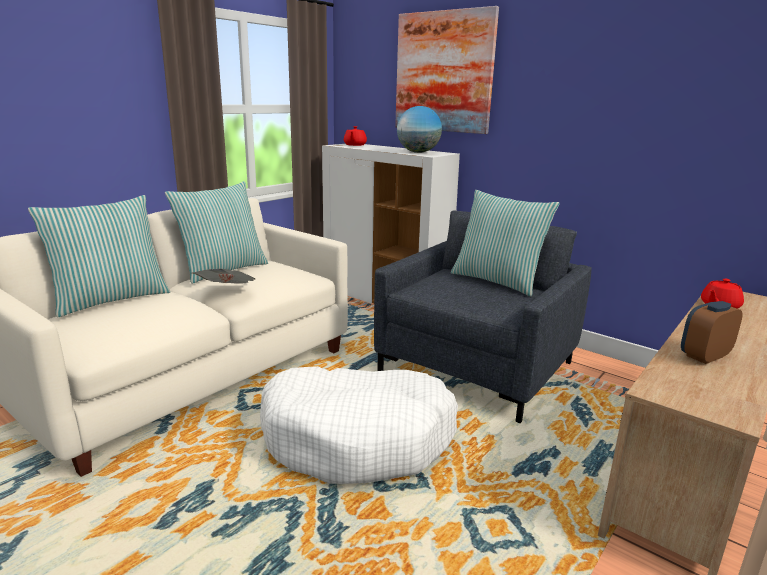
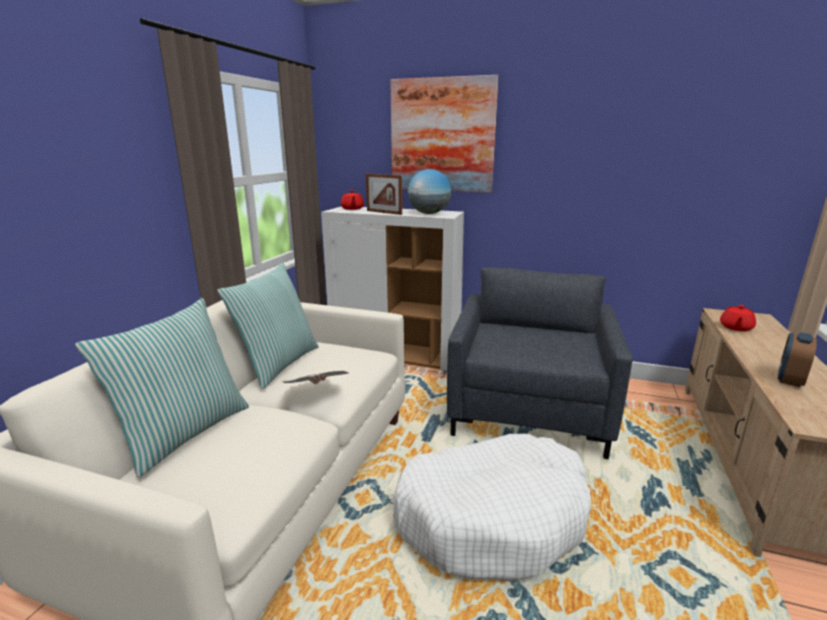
camera: 20 degrees left, 0 degrees up
pillow [451,190,560,297] -> none
none -> picture frame [366,174,402,215]

